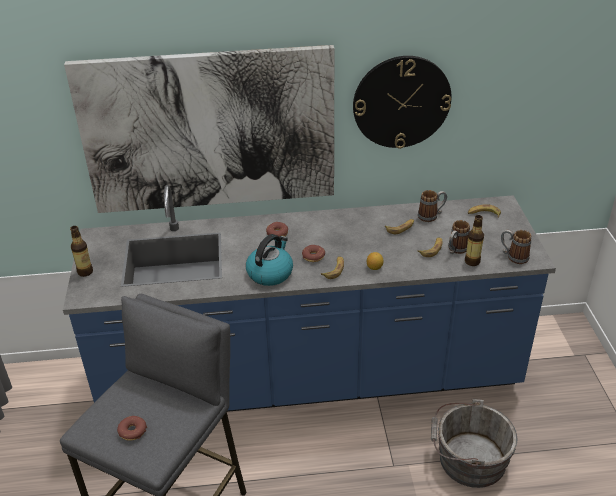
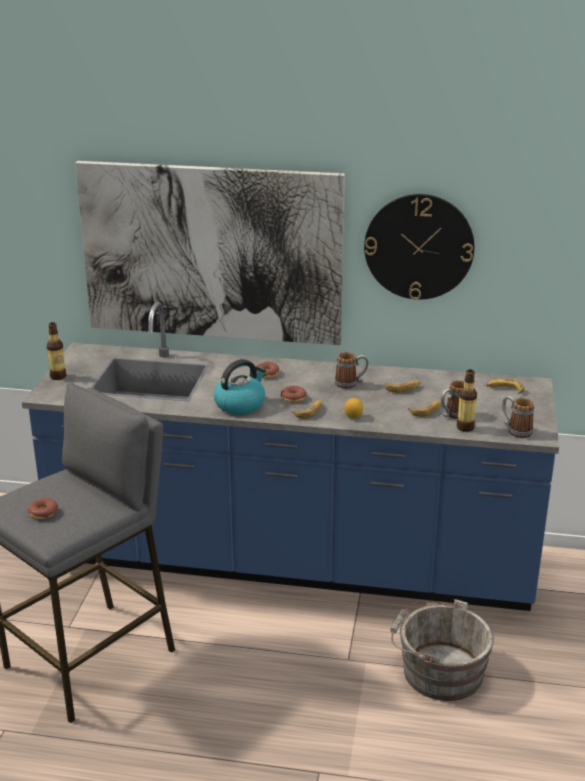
camera: 15 degrees right, 10 degrees down
mug [418,190,447,222] -> mug moved to [335,352,368,389]

